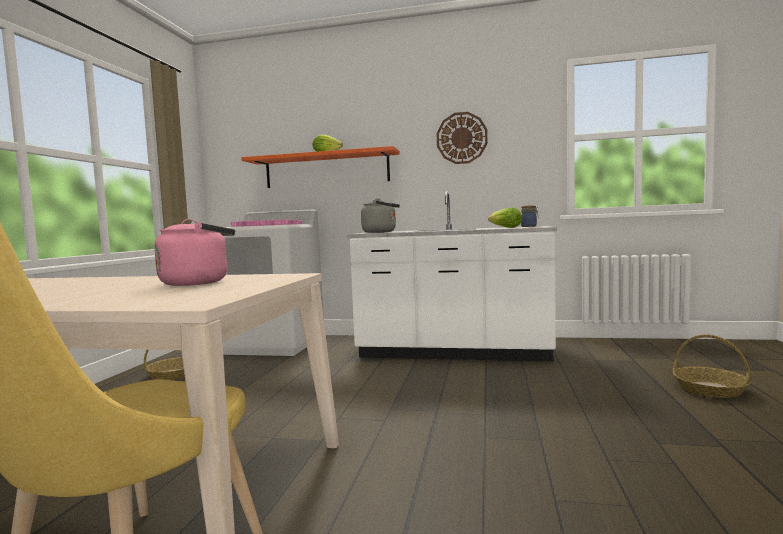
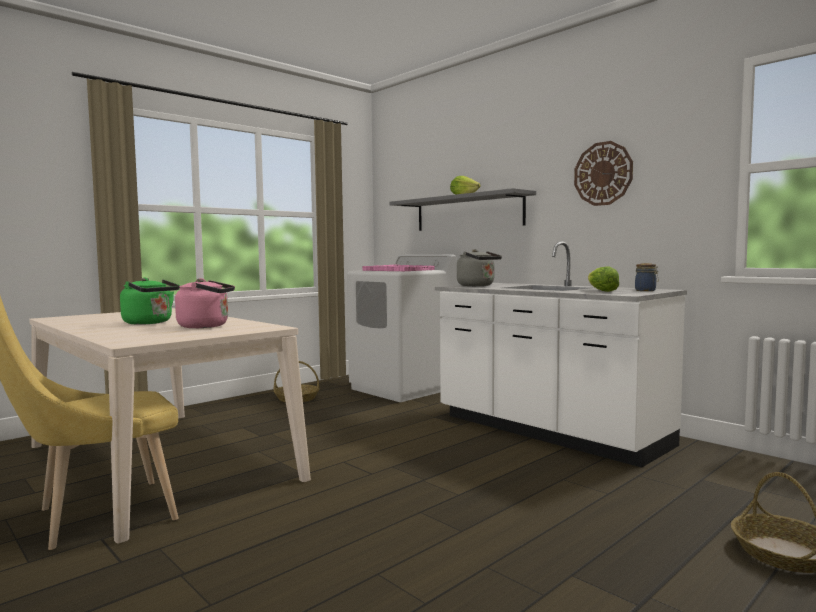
camera: 35 degrees right, 0 degrees up
orange shelf [241,146,400,188] -> grey shelf [390,188,536,231]
none -> green kettle [120,277,180,325]

